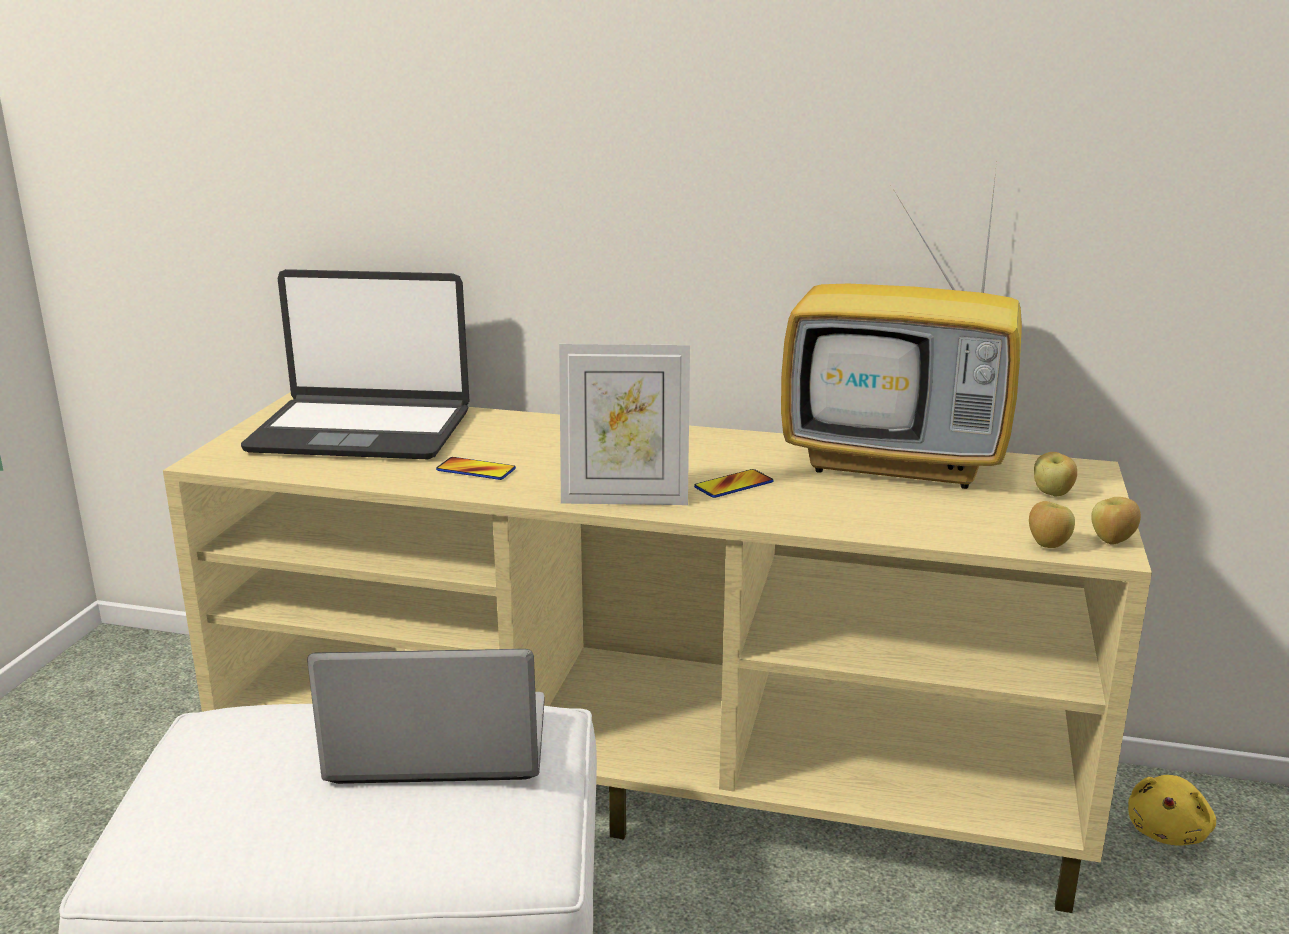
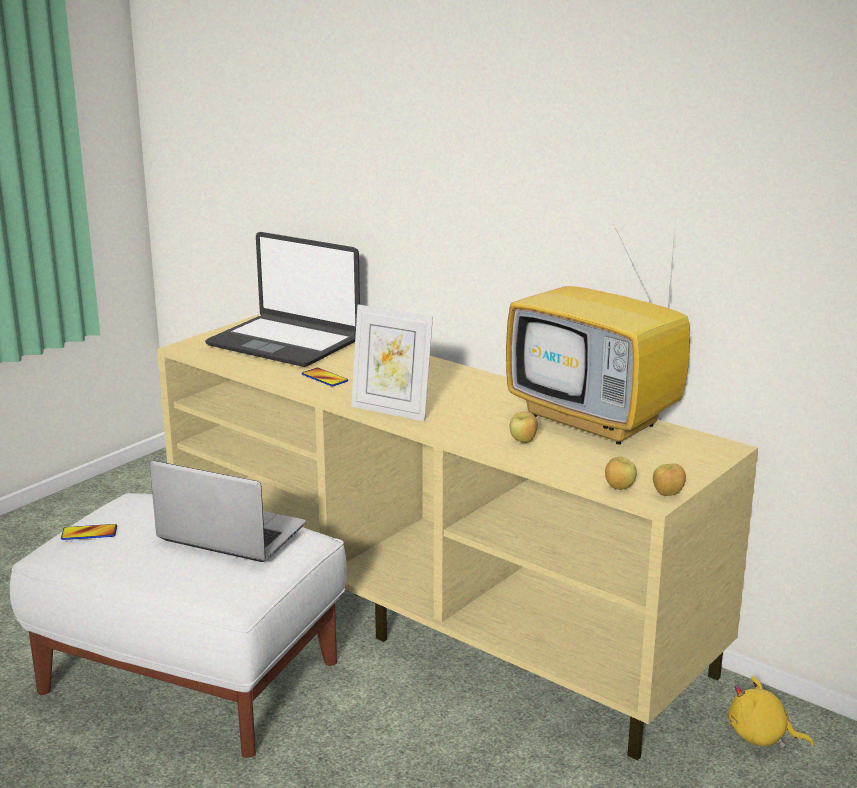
camera: 25 degrees right, 0 degrees up
phone [694,469,773,498] -> phone moved to [61,524,117,540]
apple [1034,452,1077,496] -> apple moved to [509,411,538,443]
yellow plush toy [1128,775,1216,846] -> yellow plush toy turned 60 degrees clockwise [728,676,814,748]

